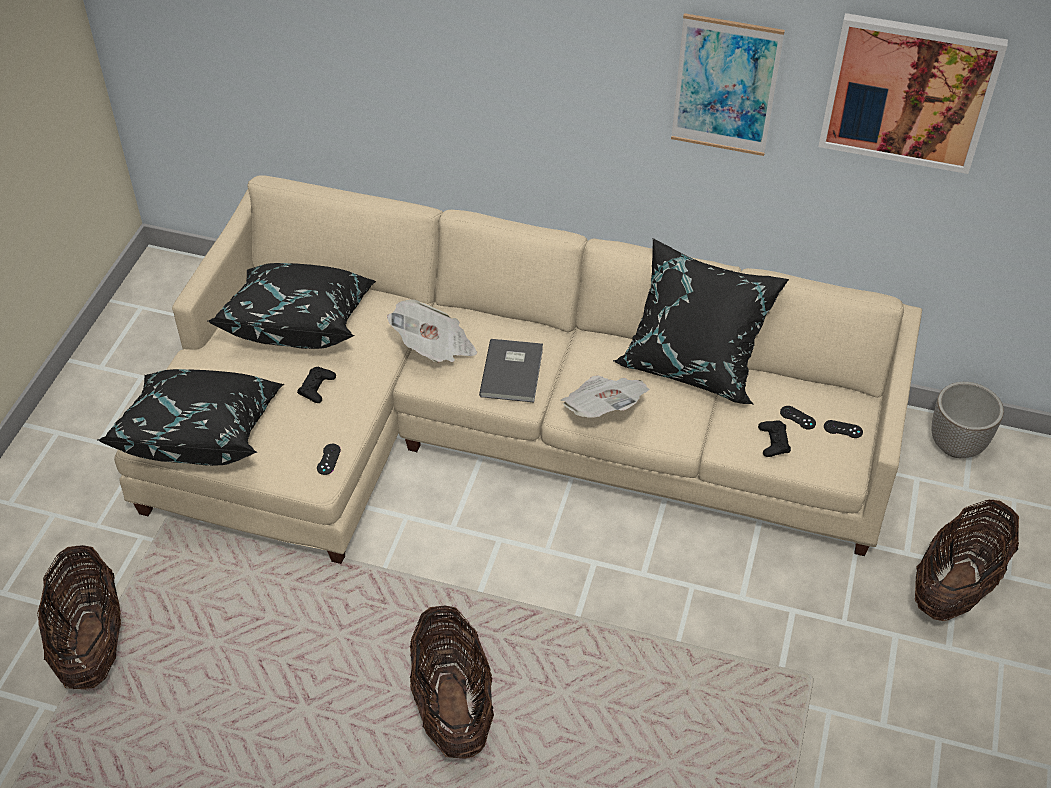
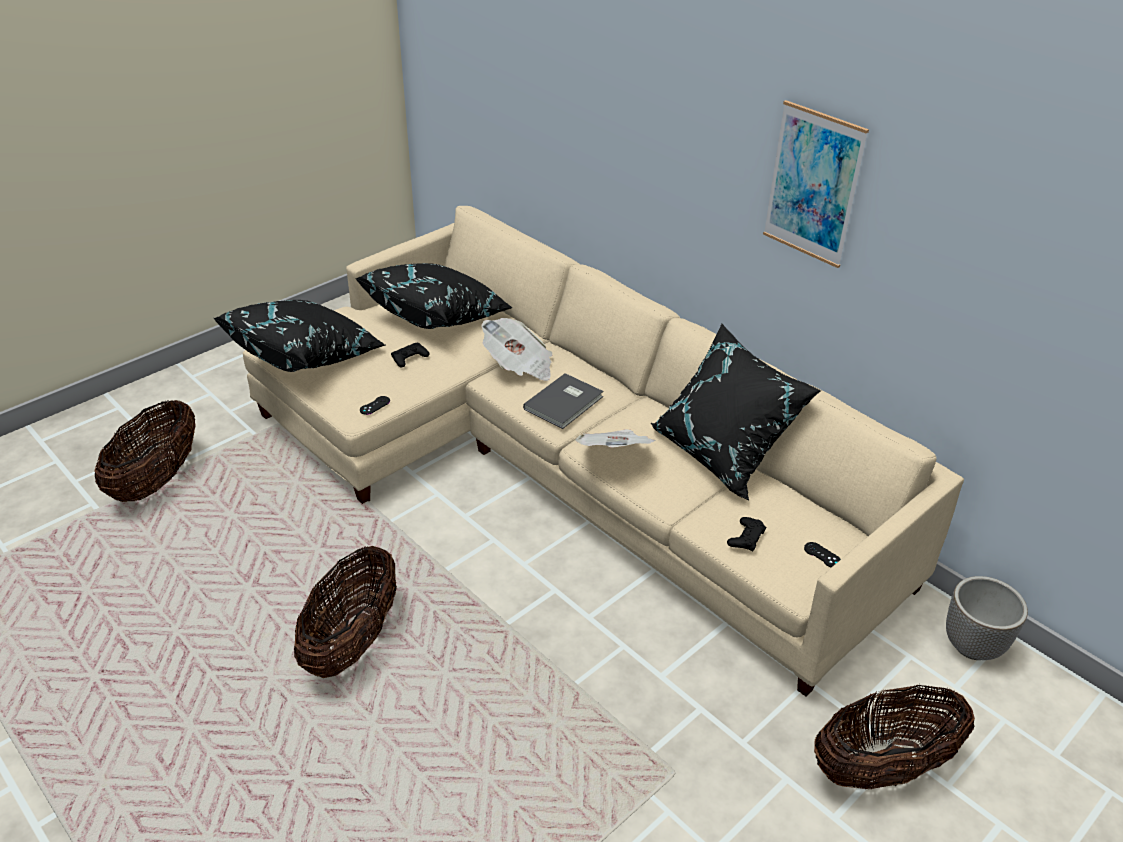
camera: 30 degrees right, 10 degrees down
black game controller [780,406,816,430] -> none
picture [818,13,1008,174] -> none

